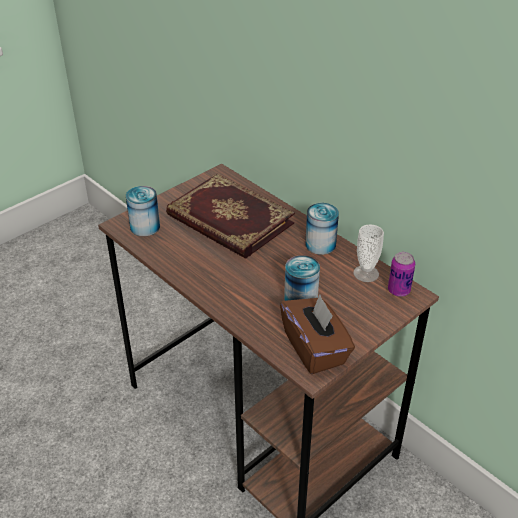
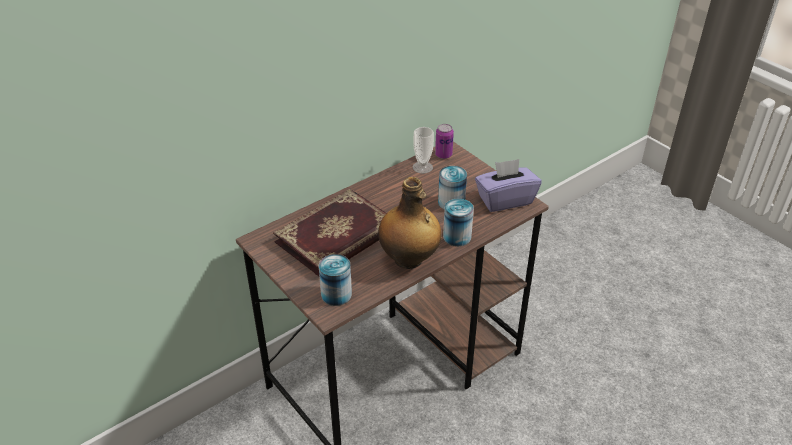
camera: 85 degrees left, 0 degrees up
brown tissue box [280,295,355,374] -> purple tissue box [475,159,541,212]
can [305,203,339,255] -> can moved to [443,199,474,246]
none -> bottle [378,177,442,269]

